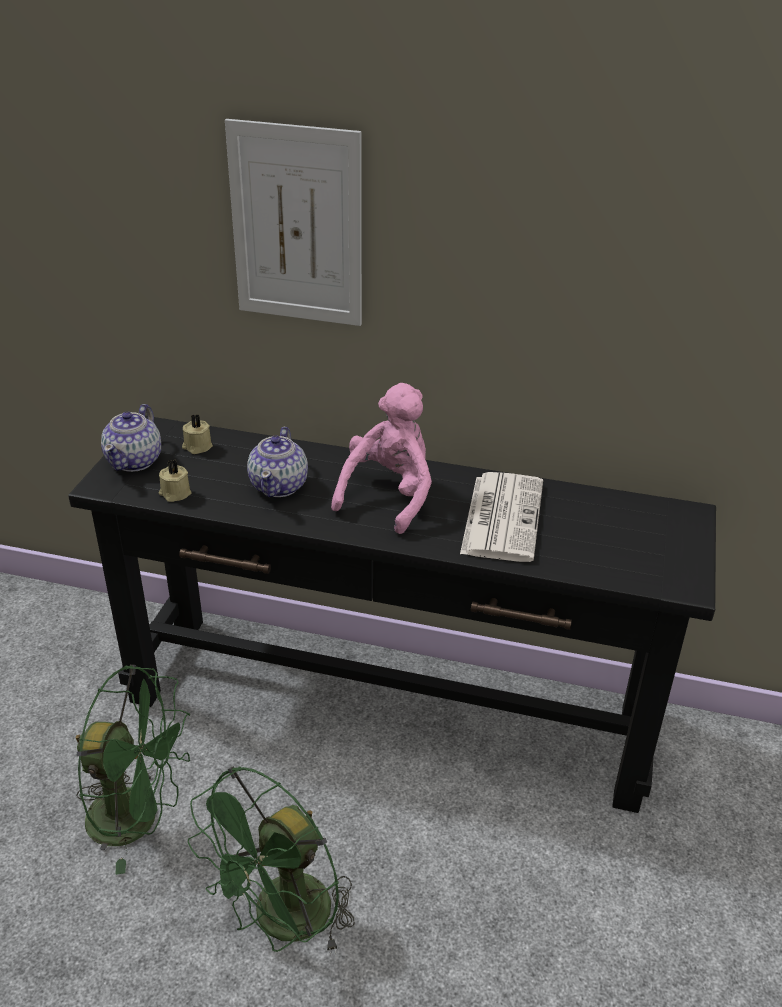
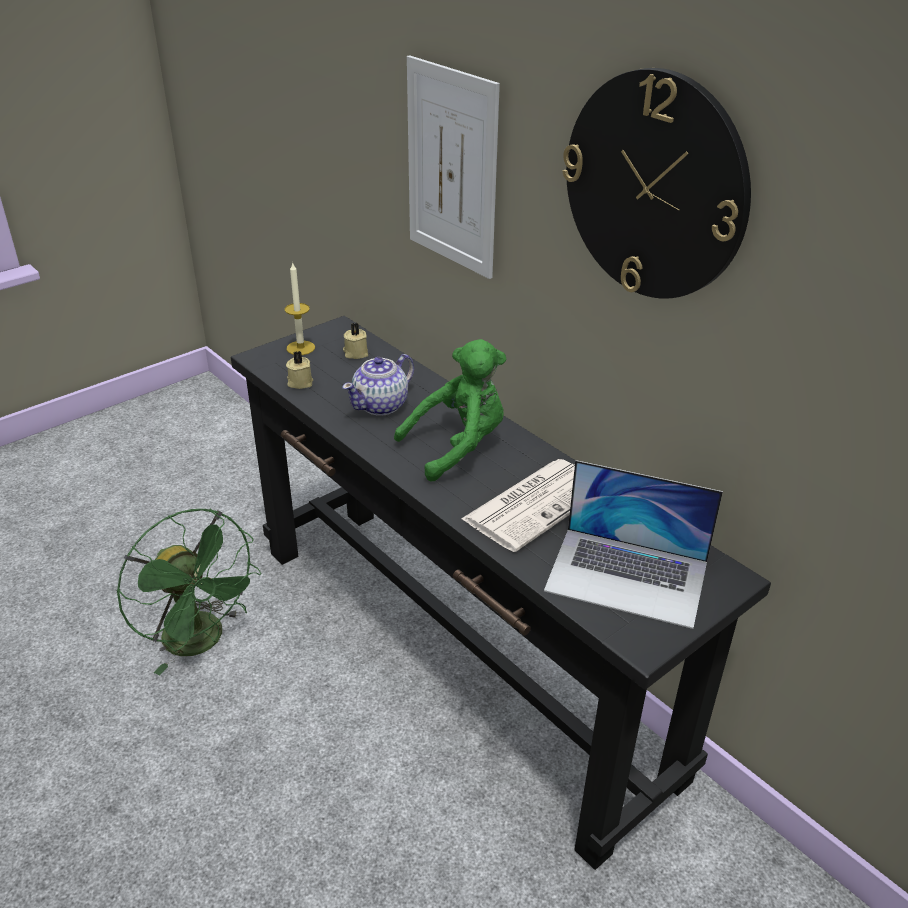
camera: 35 degrees right, 0 degrees up
teapot [101,404,161,472] -> candle [285,262,315,355]
green fan [188,766,355,955] -> none
pink plush toy [331,383,432,534] -> green plush toy [394,339,506,482]
none -> laptop [544,460,723,629]
none -> wall clock [562,68,751,299]

